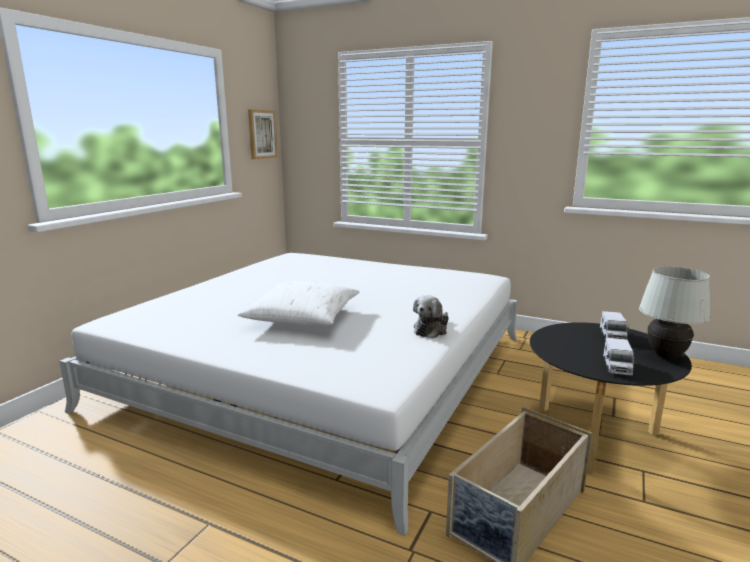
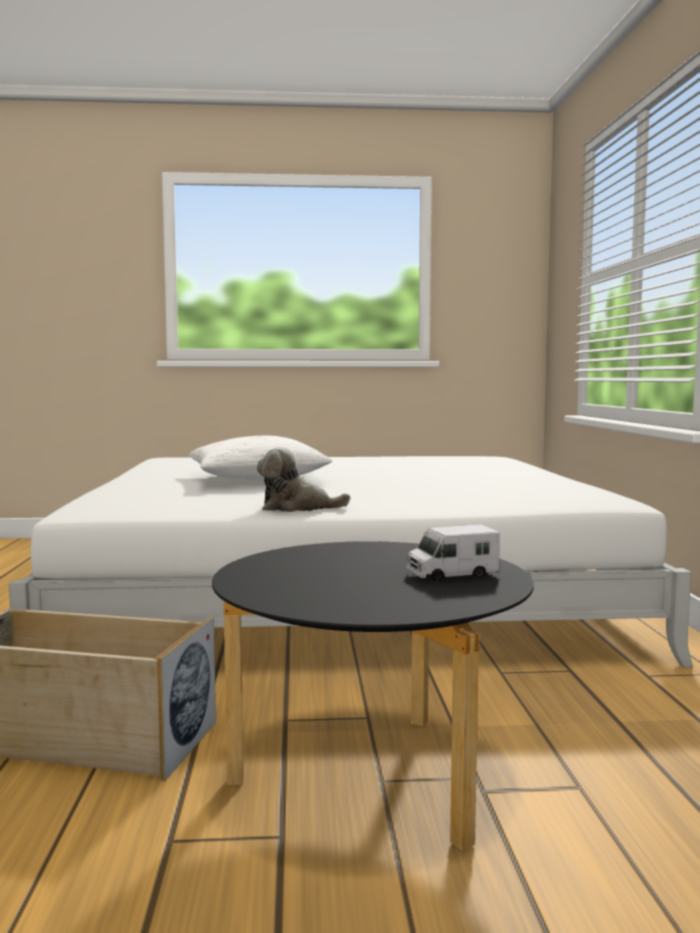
camera: 60 degrees right, 10 degrees down
picture [248,109,278,159] -> none
toy truck [603,338,636,376] -> none
white table lamp [639,267,711,359] -> none

